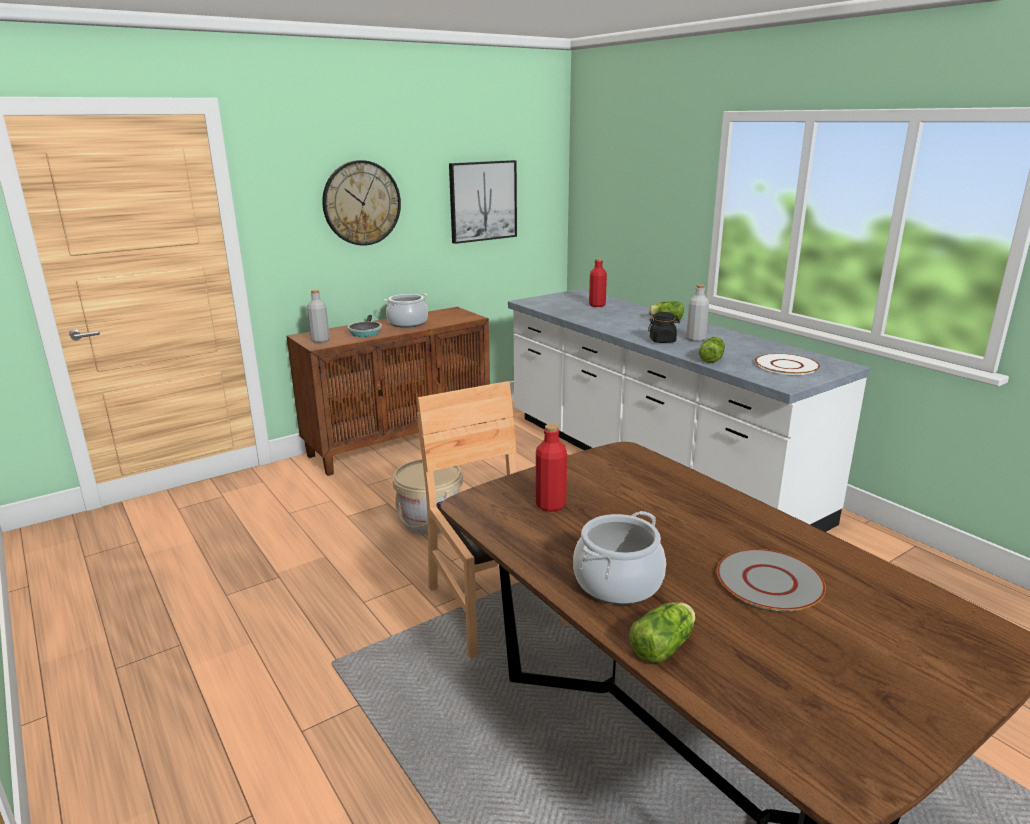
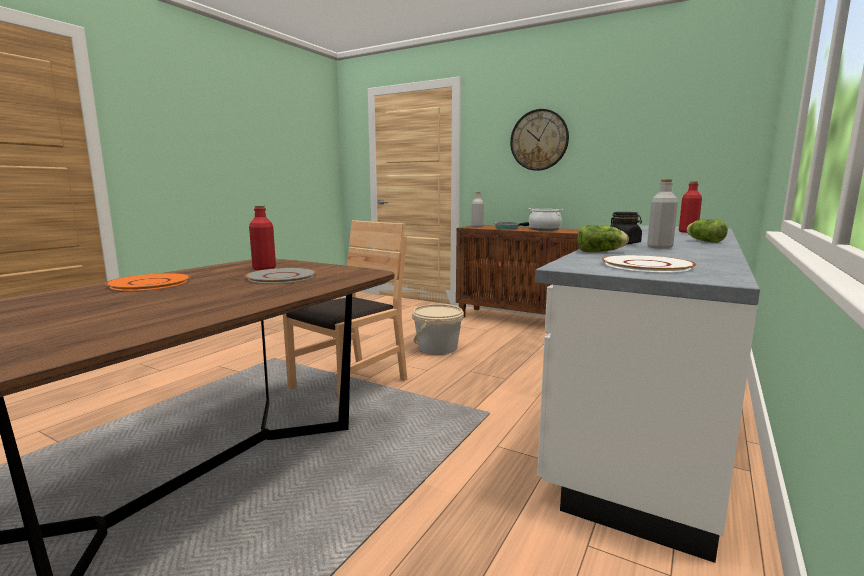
camera: 65 degrees right, 10 degrees down
picture [449,160,517,244] -> none
cooking pot [573,511,666,605] -> orange plate [105,273,191,291]
lettuce [629,602,695,663] -> none
grey plate [717,549,826,611] -> grey plate moved to [244,268,317,283]

